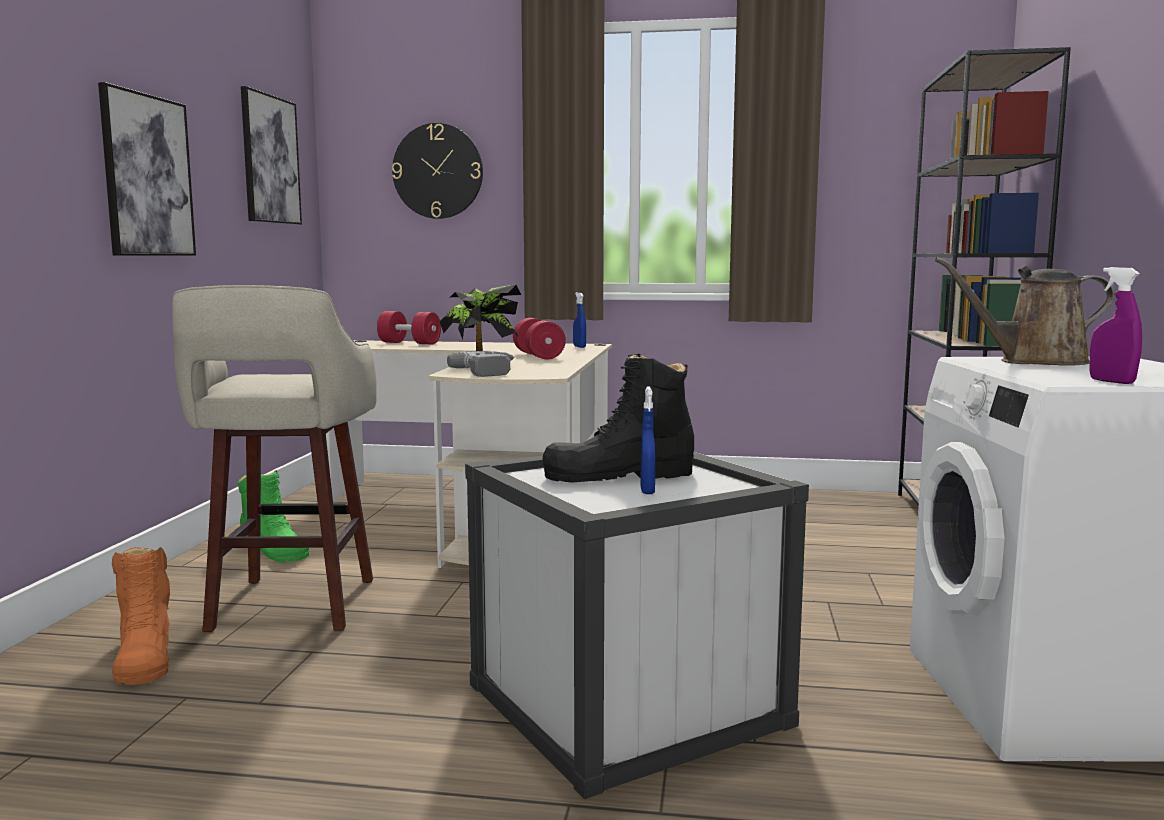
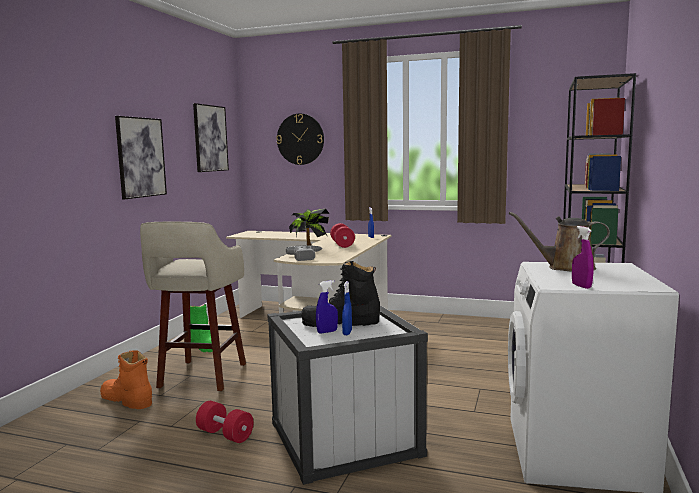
camera: 10 degrees right, 0 degrees up
orange boot [112,547,170,685] -> orange boot turned 135 degrees clockwise [100,350,152,409]
red dumbbell [377,311,441,345] -> red dumbbell moved to [196,401,254,443]
none -> blue spray bottle [316,280,338,334]

